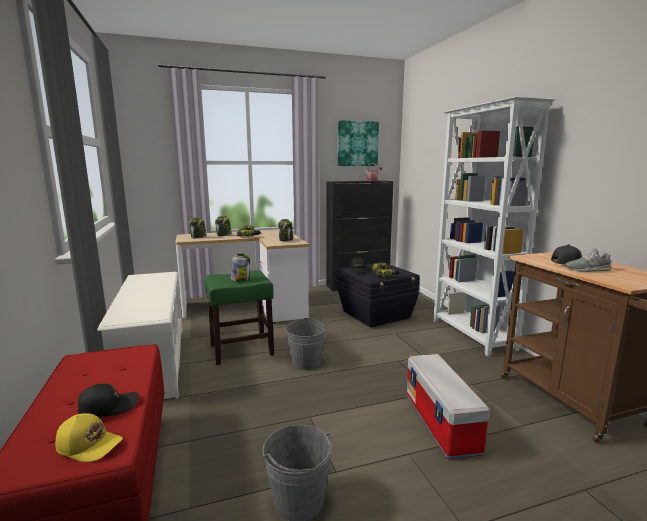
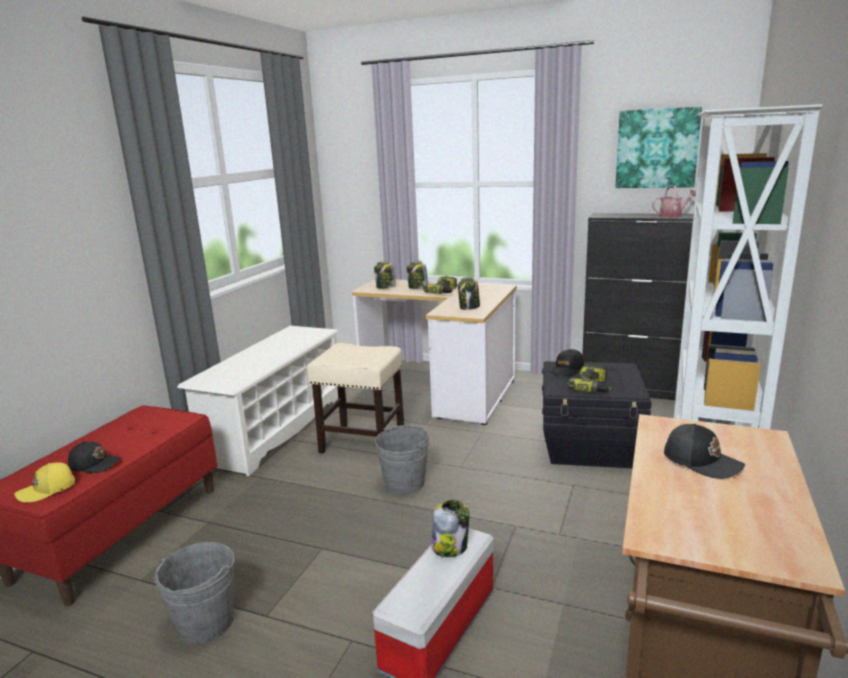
camera: 40 degrees right, 5 degrees up
yellow cap [55,413,123,462] -> yellow cap turned 90 degrees clockwise [14,462,75,502]
green stool [204,270,274,365] -> beige stool [307,343,404,453]
jar [231,254,250,282] -> jar moved to [431,500,469,557]
grey shoe [565,248,612,272] -> none

